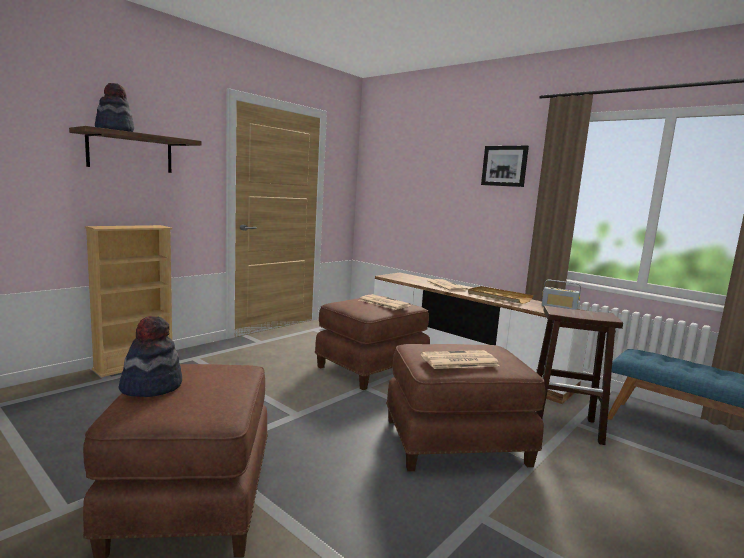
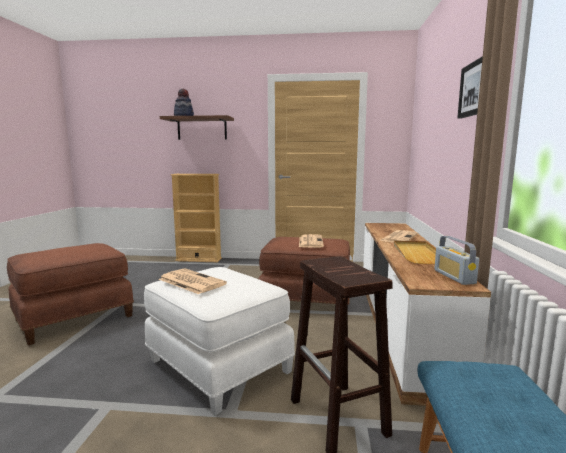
camera: 55 degrees right, 0 degrees up
hat [119,316,182,397] -> none
brown ottoman [386,344,545,471] -> white ottoman [144,267,295,415]

